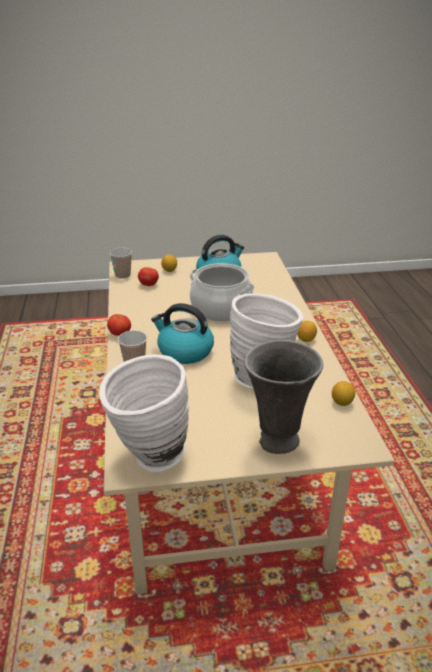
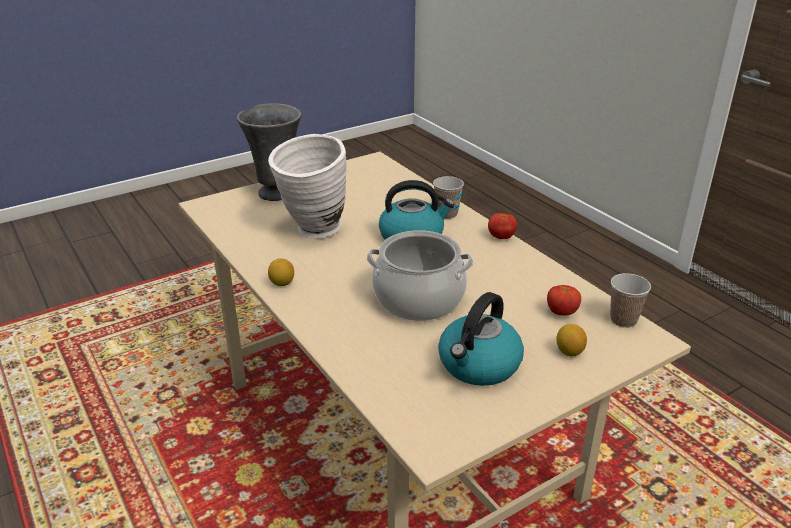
camera: 155 degrees right, 0 degrees up
white vase [99,355,189,472] -> none
lemon [332,381,355,406] -> none

